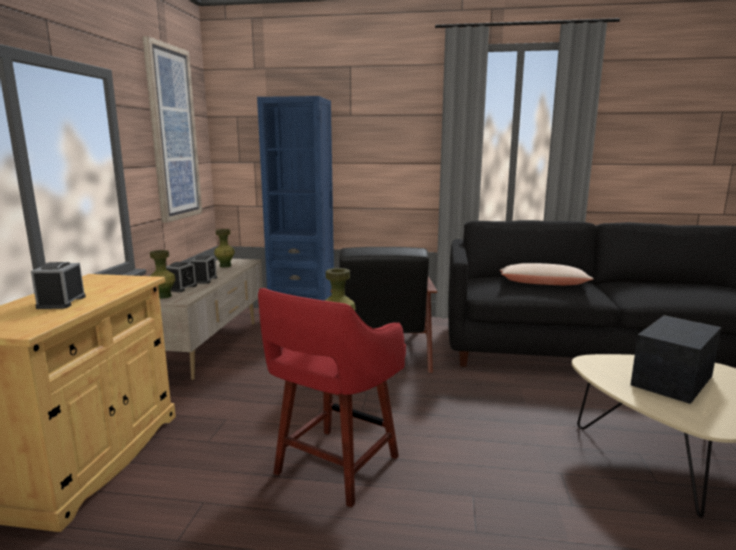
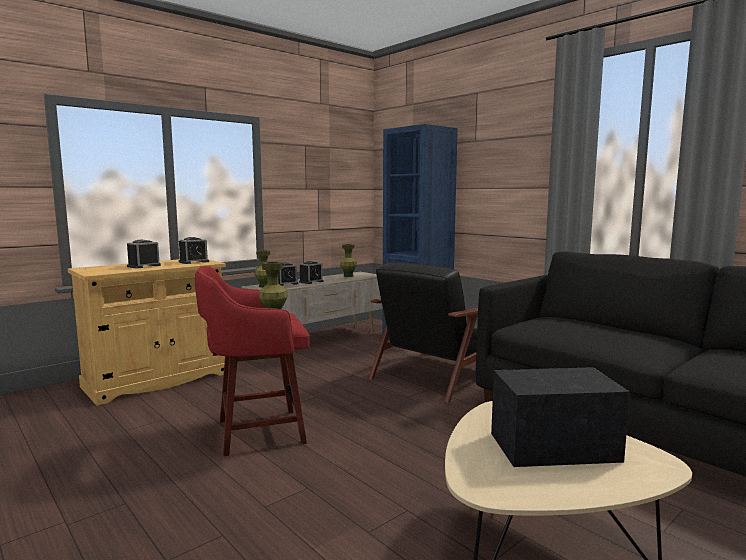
camera: 40 degrees right, 5 degrees down
picture [142,36,202,223] -> none
beige pillow [500,263,594,285] -> none
none -> alarm clock [179,237,209,264]

